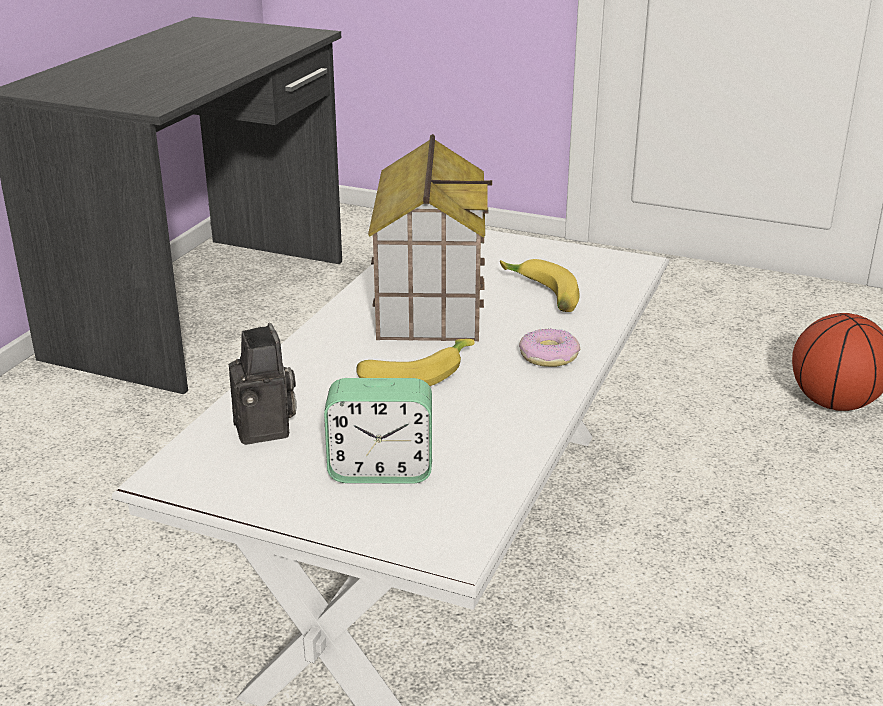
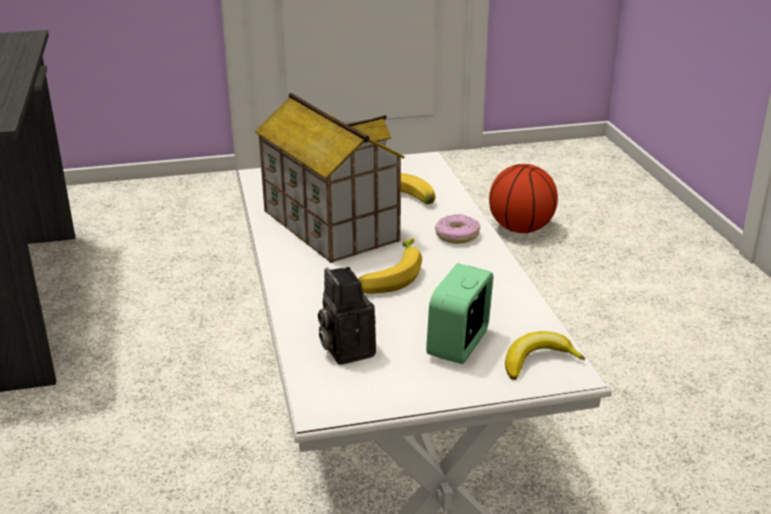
camera: 35 degrees left, 0 degrees up
camera [229,323,297,445] -> camera turned 150 degrees counterclockwise [318,267,376,365]
alarm clock [324,378,432,484] -> alarm clock turned 150 degrees clockwise [426,263,493,364]
none -> banana [505,331,585,380]

